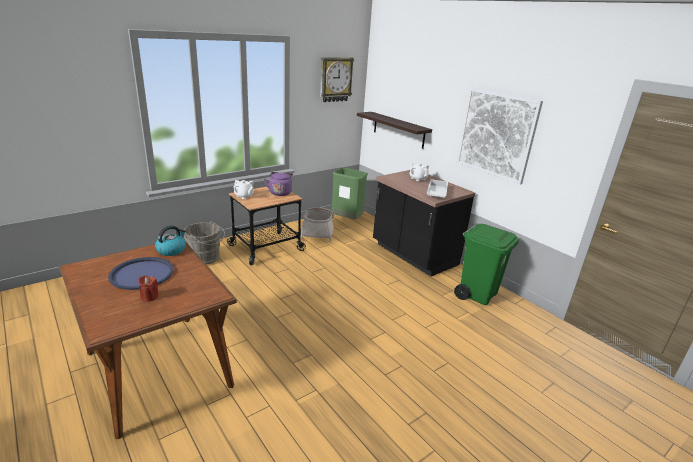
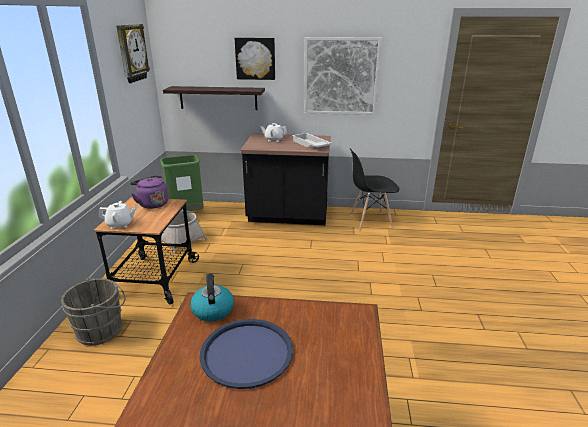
camera: 45 degrees left, 0 degrees up
red candle [138,275,159,302] -> none
green trash can [454,224,519,305] -> black chair [350,148,399,230]
none -> picture [235,38,275,80]

